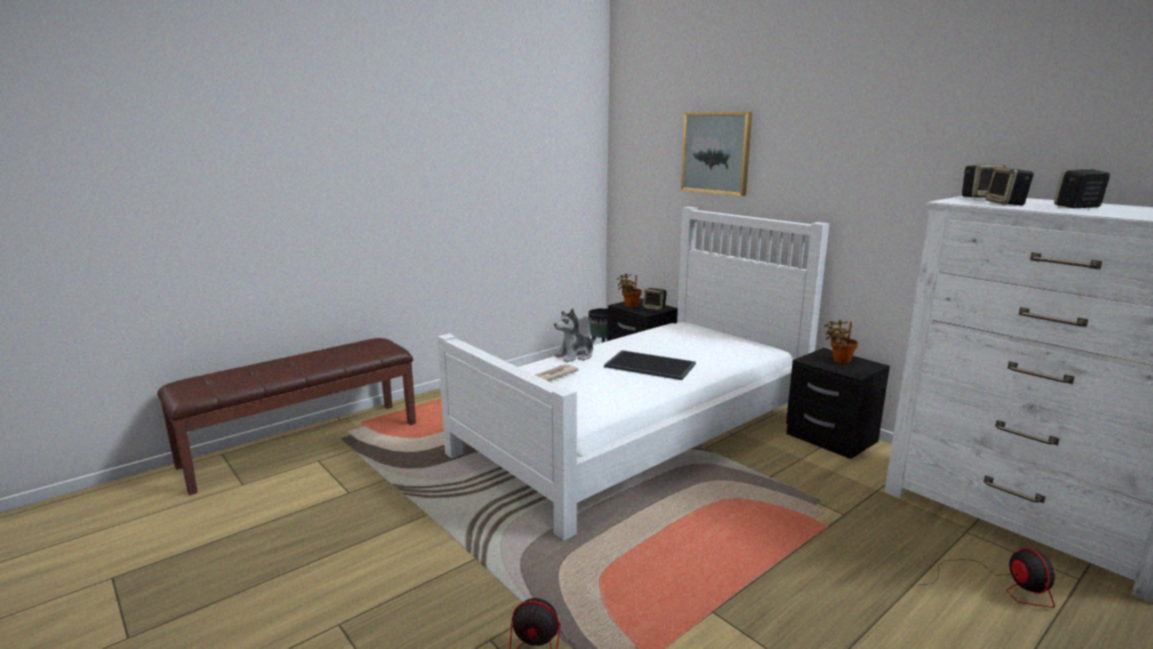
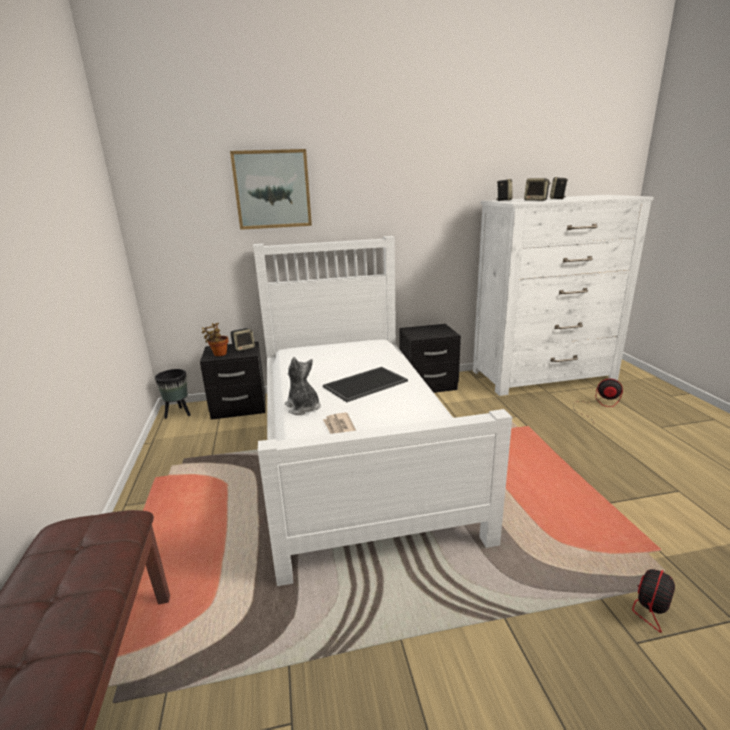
camera: 60 degrees left, 5 degrees up
plush toy [554,308,597,362] -> plush toy turned 150 degrees clockwise [285,357,321,415]
potted plant [824,320,858,364] -> none

